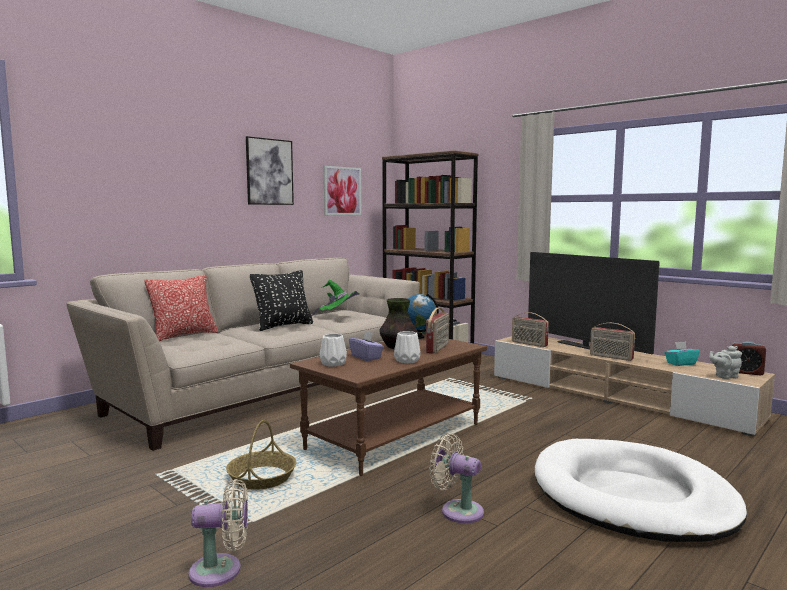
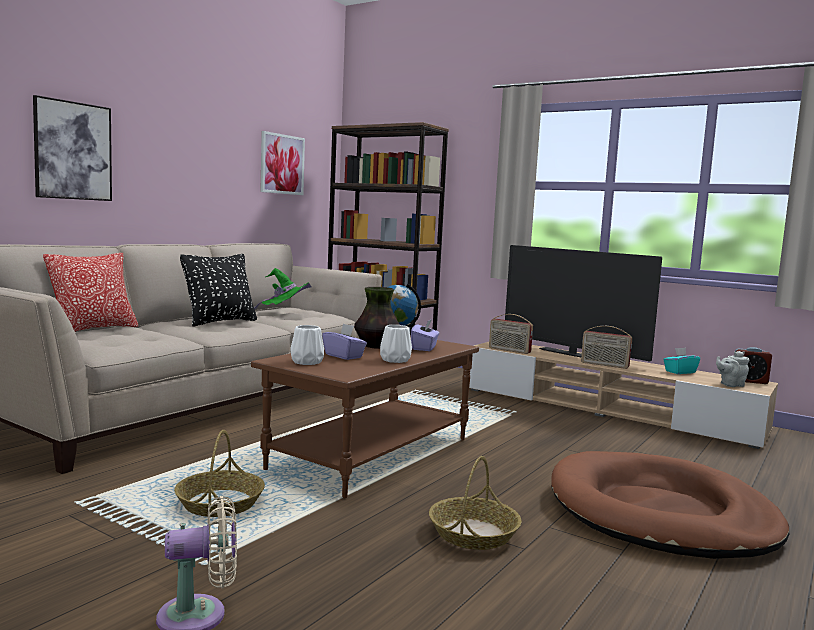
camera: 10 degrees left, 0 degrees up
picture [246,136,294,205] -> picture moved to [33,95,112,201]
radio [426,308,449,354] -> purple tissue box [411,319,439,351]
beige fan [429,433,484,523] -> basket [429,456,521,550]
white dog bed [535,439,747,542] -> brown dog bed [551,451,789,559]

